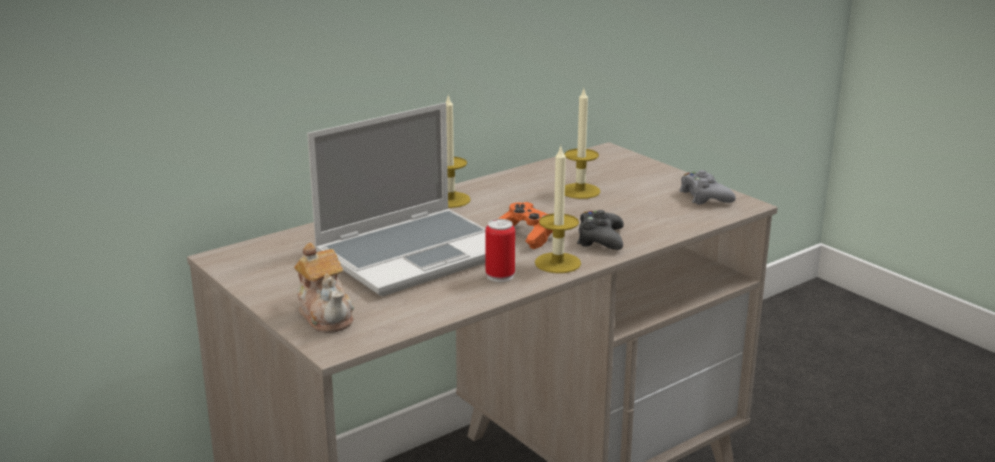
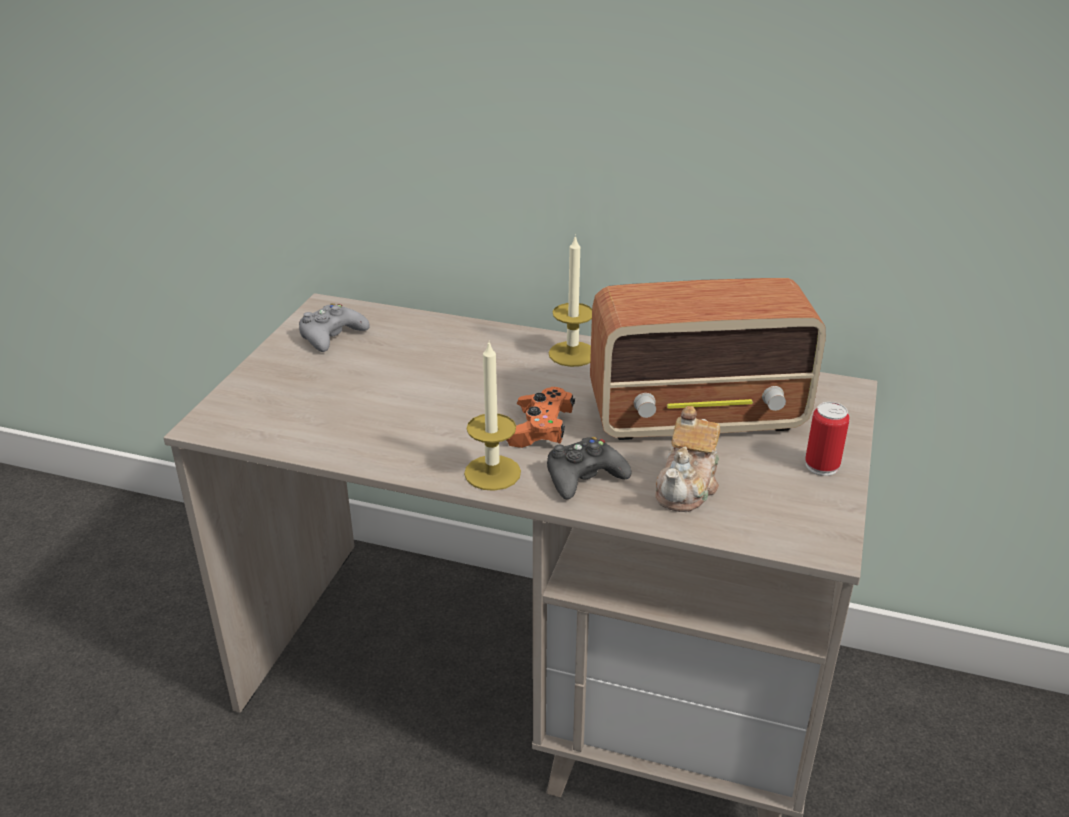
camera: 55 degrees right, 10 degrees up
teapot [294,243,354,333] -> teapot moved to [655,406,720,512]
laptop [307,103,486,296] -> none
can [485,219,515,282] -> can moved to [805,402,850,476]
candle [564,89,601,199] -> radio [590,278,826,440]
grey game controller [679,170,736,205] -> grey game controller moved to [299,303,370,352]

